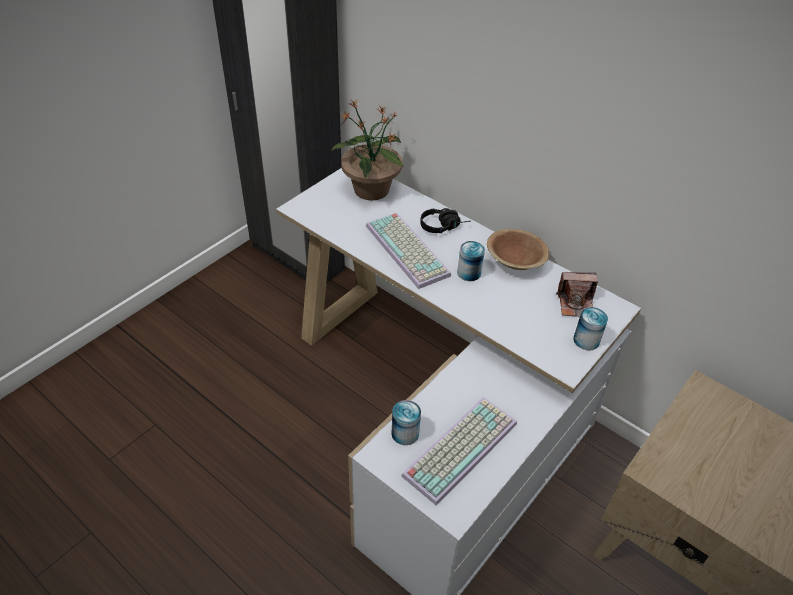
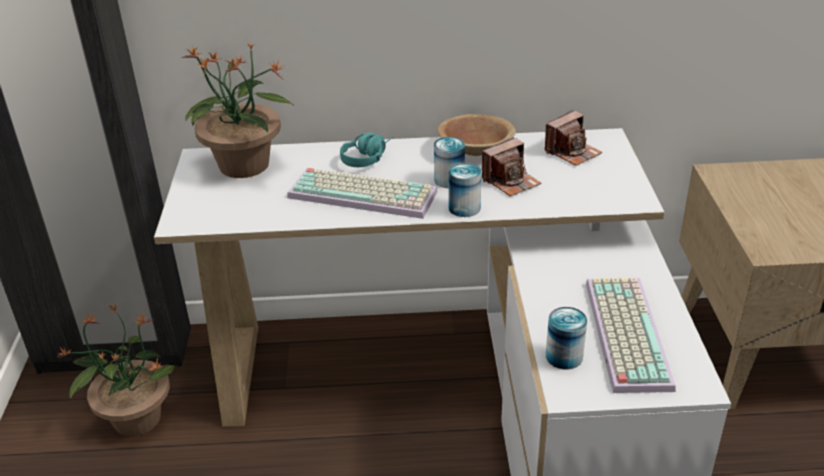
camera: 40 degrees left, 10 degrees down
black headphones [420,208,470,233] -> turquoise headphones [340,132,395,167]
can [573,307,608,350] -> can moved to [448,163,481,217]
none -> potted plant [57,304,175,436]
none -> camera [482,137,541,197]

